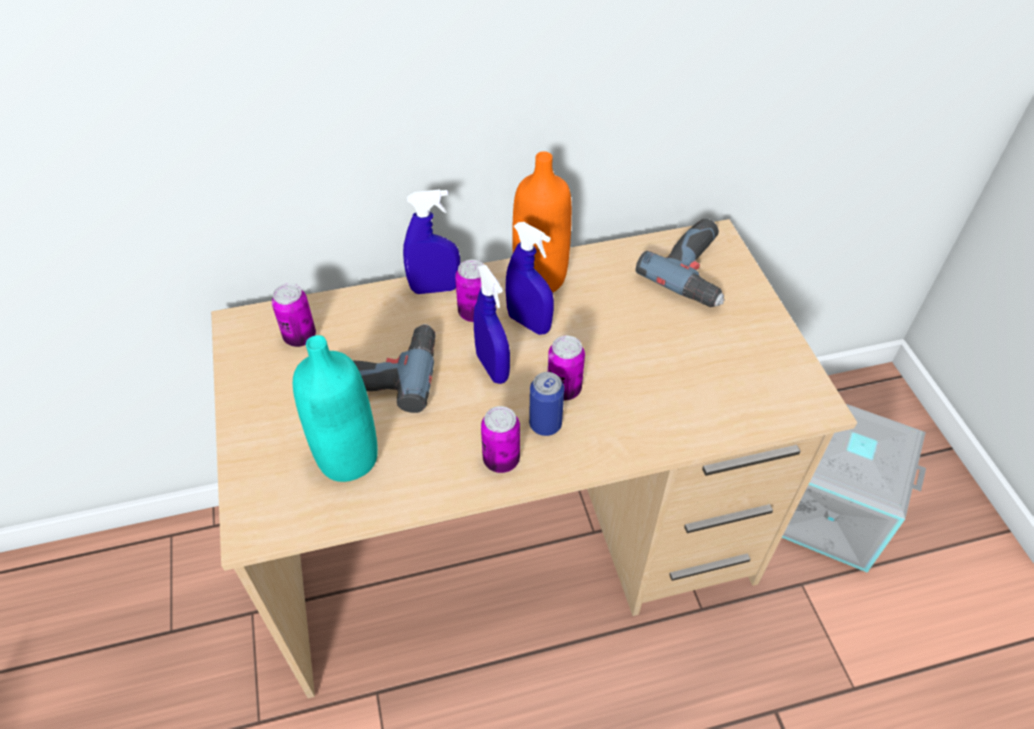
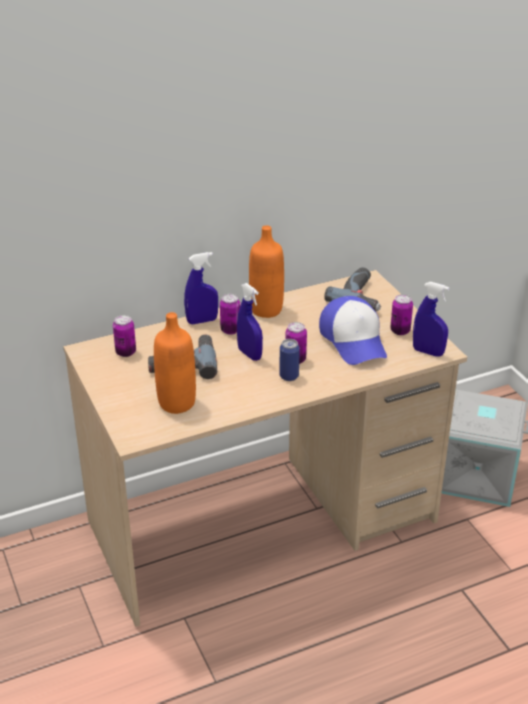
camera: 10 degrees left, 15 degrees down
turquoise bottle [293,335,378,482] -> orange bottle [154,312,196,414]
can [481,406,520,473] -> can moved to [390,294,413,335]
blue spray bottle [505,222,554,335] -> blue spray bottle moved to [413,282,449,357]
none -> cap [319,296,387,365]

